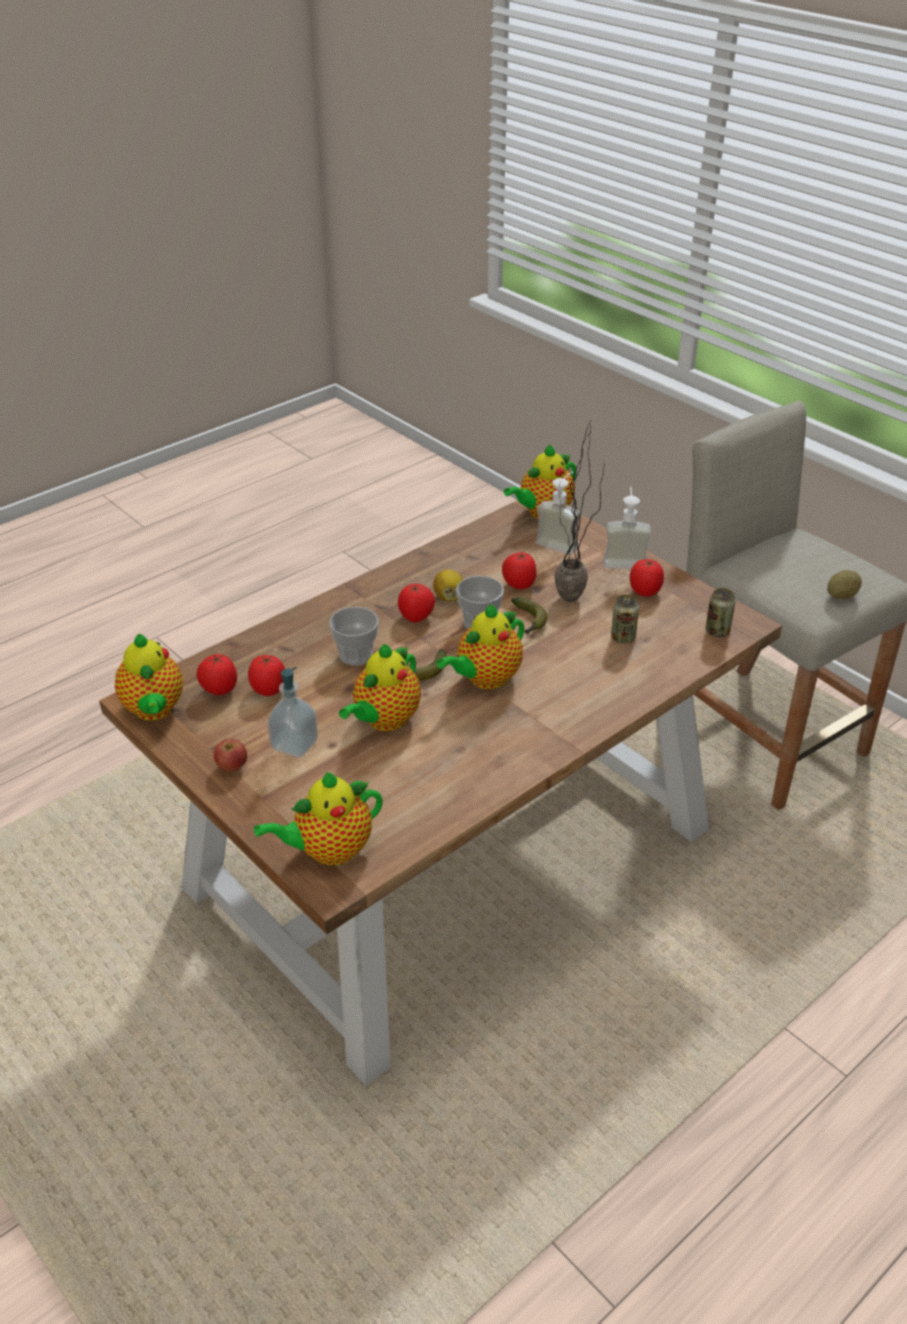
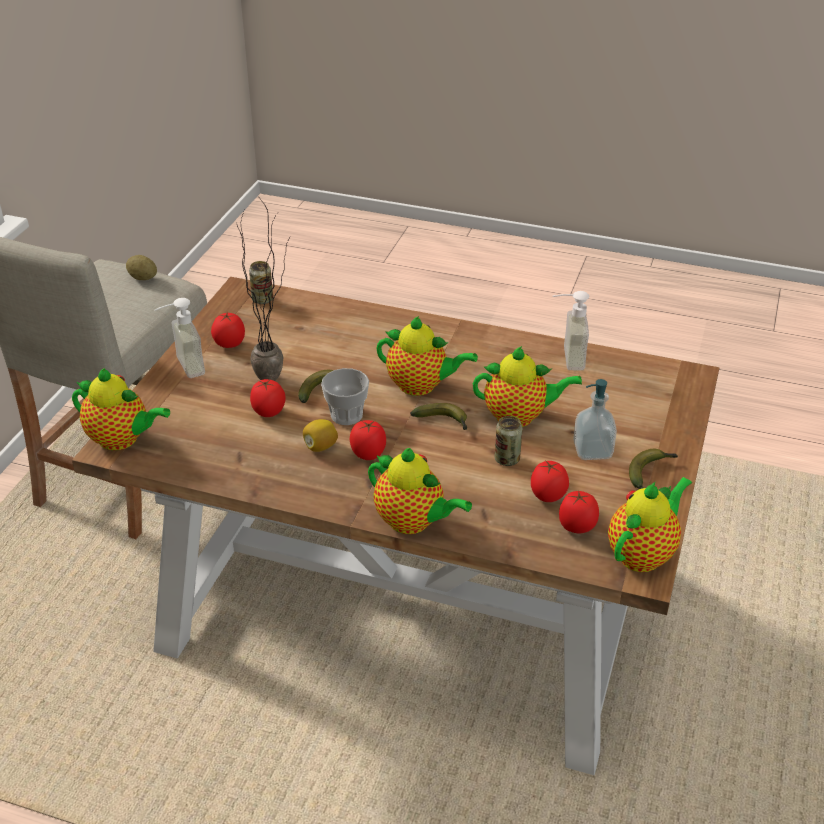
camera: 120 degrees left, 0 degrees up
apple [213,739,247,772] -> banana [629,449,678,489]
teapot [254,772,383,865] -> teapot moved to [368,448,472,534]
cup [329,607,379,666] -> none
soap dispenser [535,471,580,555] -> soap dispenser moved to [553,291,589,371]
can [611,595,639,644] -> can moved to [495,416,523,466]

